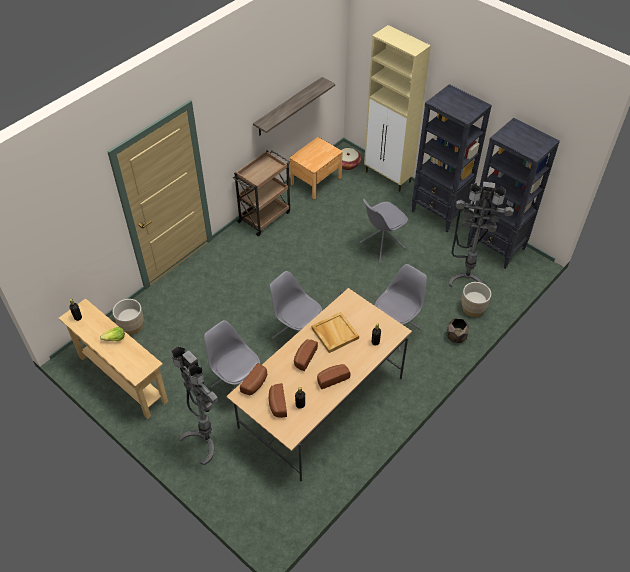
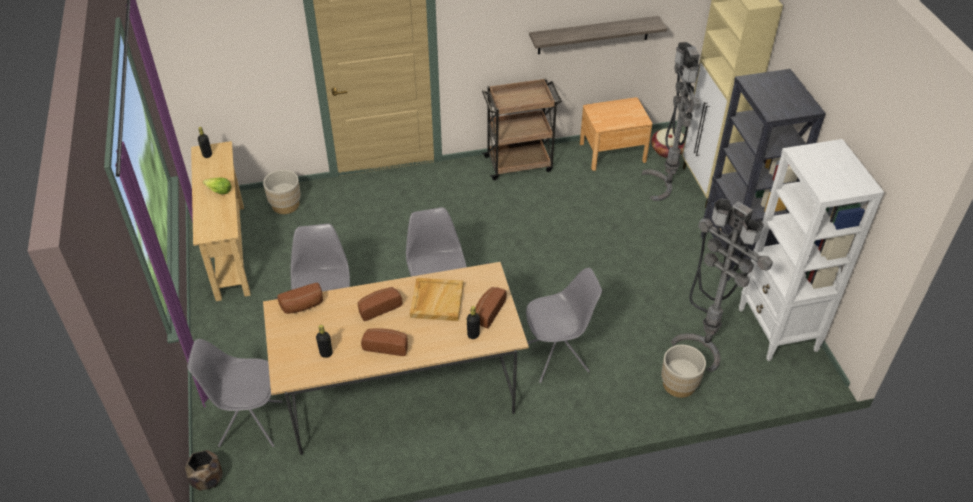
camera: 35 degrees right, 5 degrees down
grey floor lamp [172,346,218,465] -> grey floor lamp moved to [642,42,701,201]
bread [269,383,287,418] -> bread moved to [476,287,507,328]
grey chair [359,198,408,263] -> grey chair moved to [187,339,283,447]
brown planter [447,318,469,343] -> brown planter moved to [185,450,222,491]
black bookcase [467,118,560,269] -> white bookcase [739,139,884,361]

